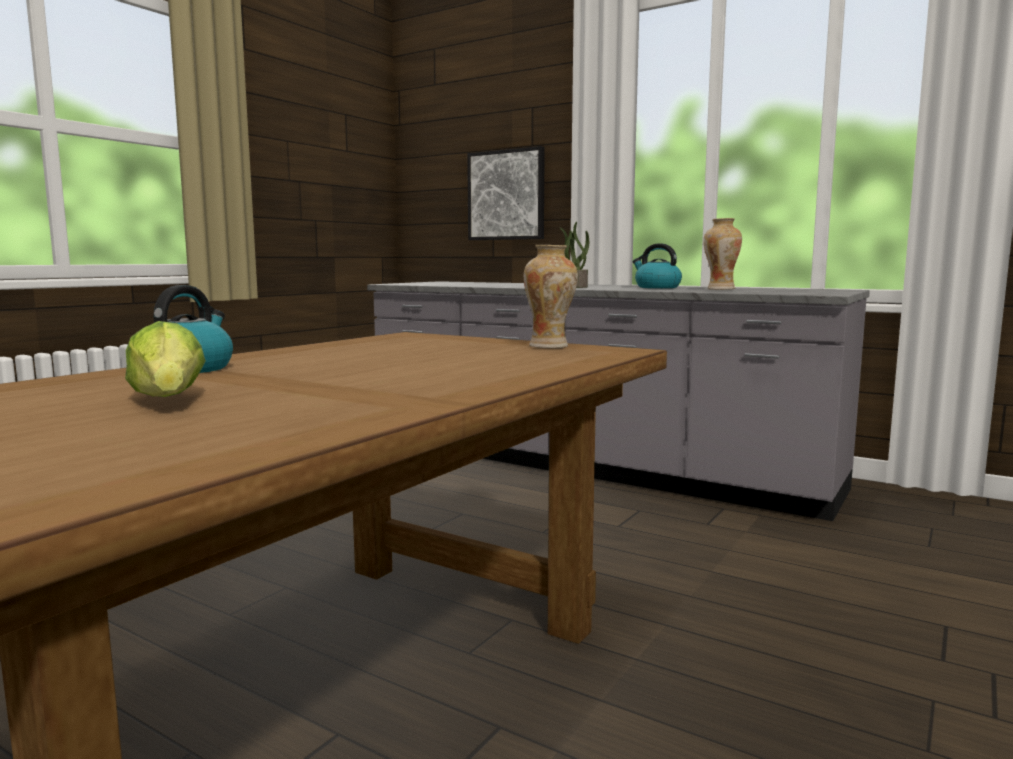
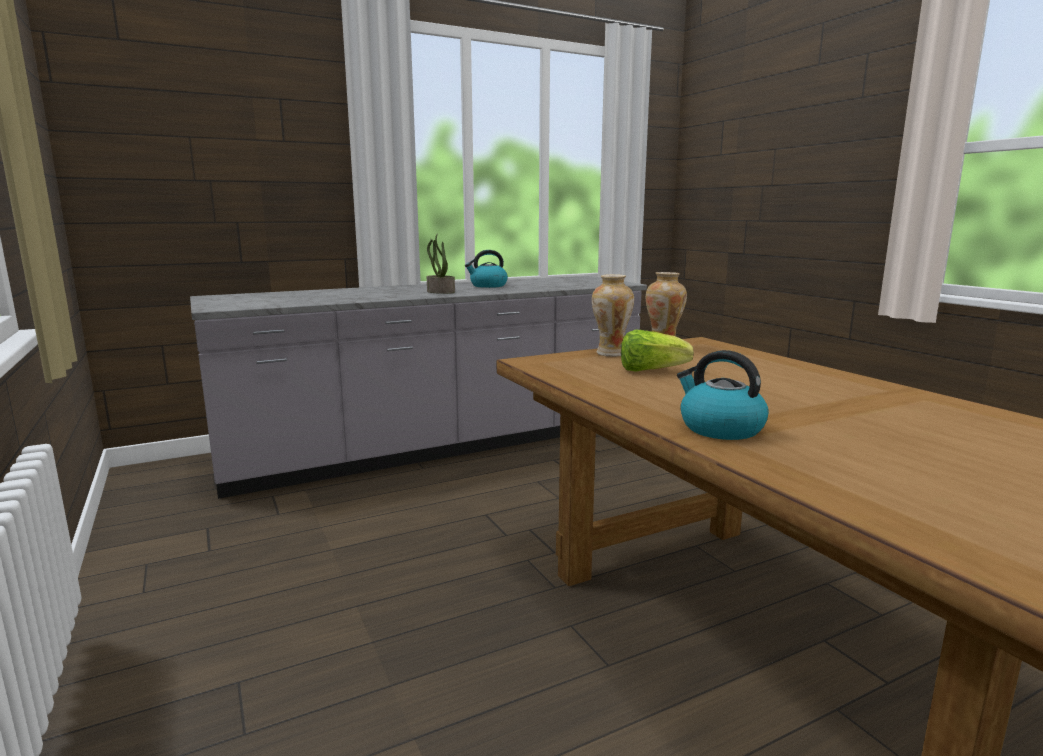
camera: 60 degrees left, 5 degrees up
lettuce [125,321,206,397] -> lettuce moved to [621,330,694,372]
picture [467,146,545,240] -> none
vase [703,218,742,290] -> vase moved to [592,274,634,357]

